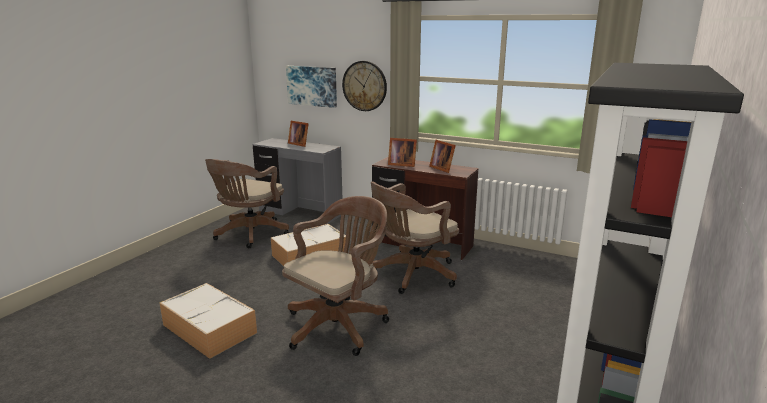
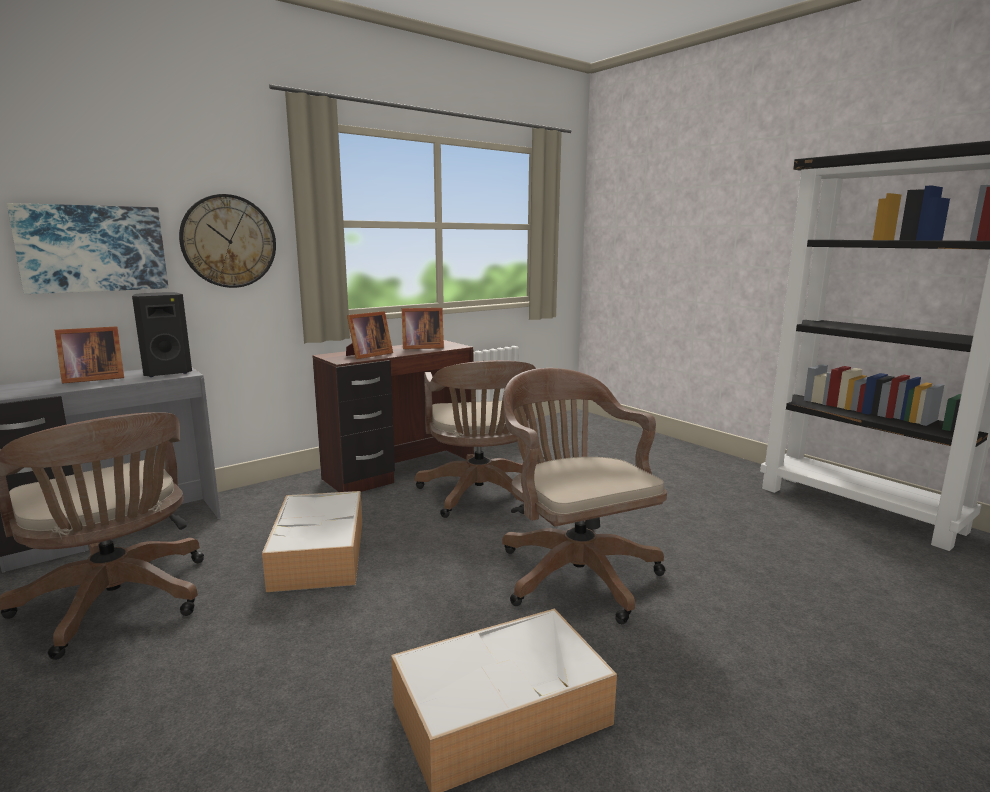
camera: 65 degrees left, 5 degrees down
none -> black speaker [132,292,192,377]

